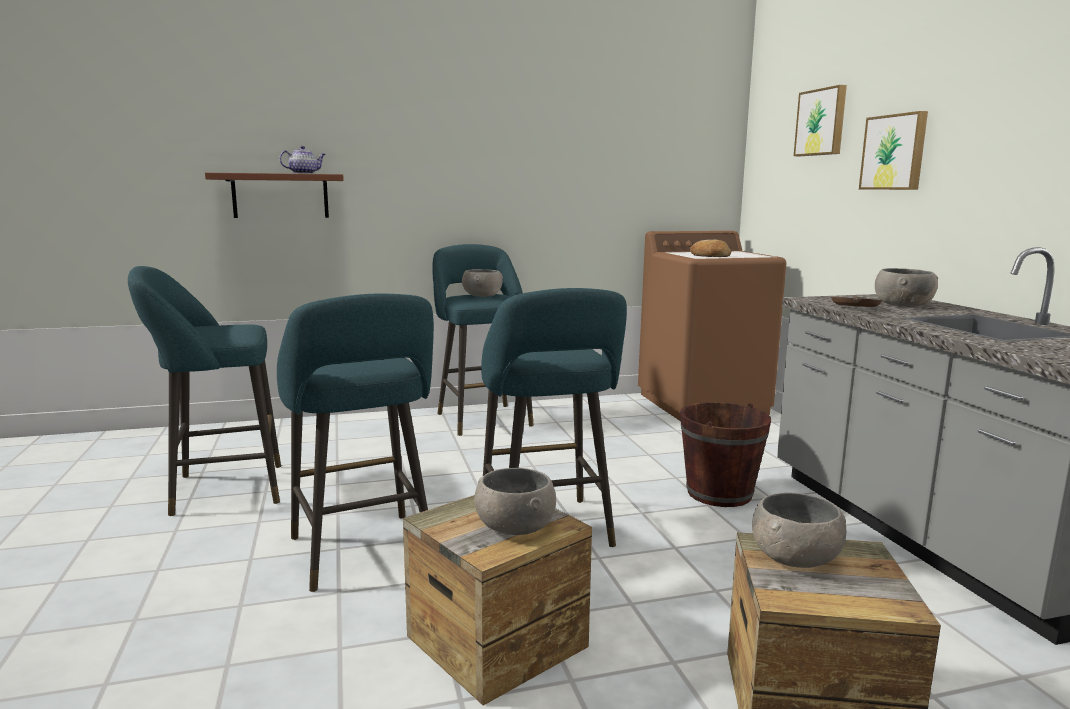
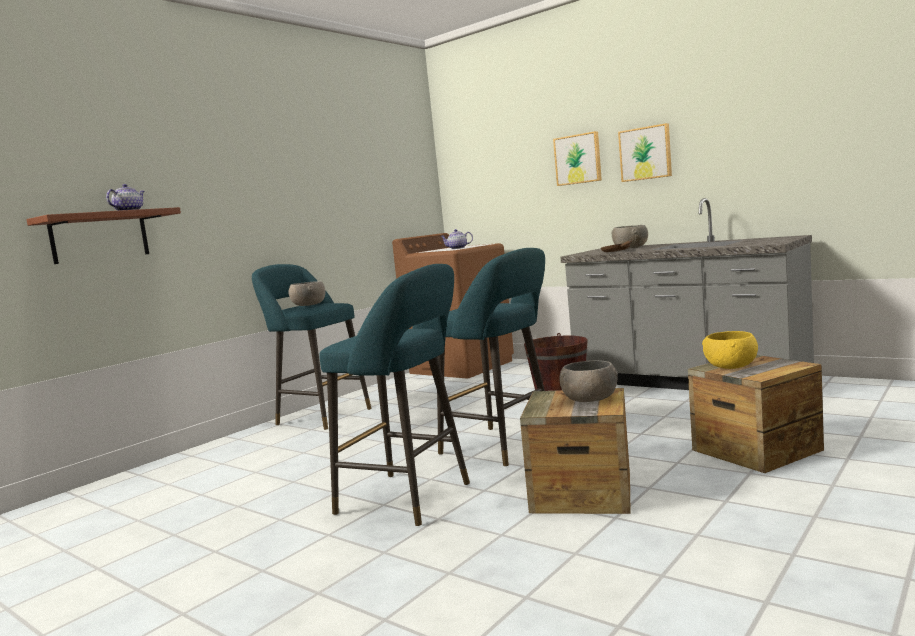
camera: 35 degrees left, 5 degrees down
turquoise stool [128,266,281,516] -> none
bread [690,240,731,257] -> teapot [440,229,473,249]
grey bowl [752,492,846,568] -> yellow bowl [702,331,758,369]
picture [794,85,847,156] -> picture moved to [618,123,672,182]

